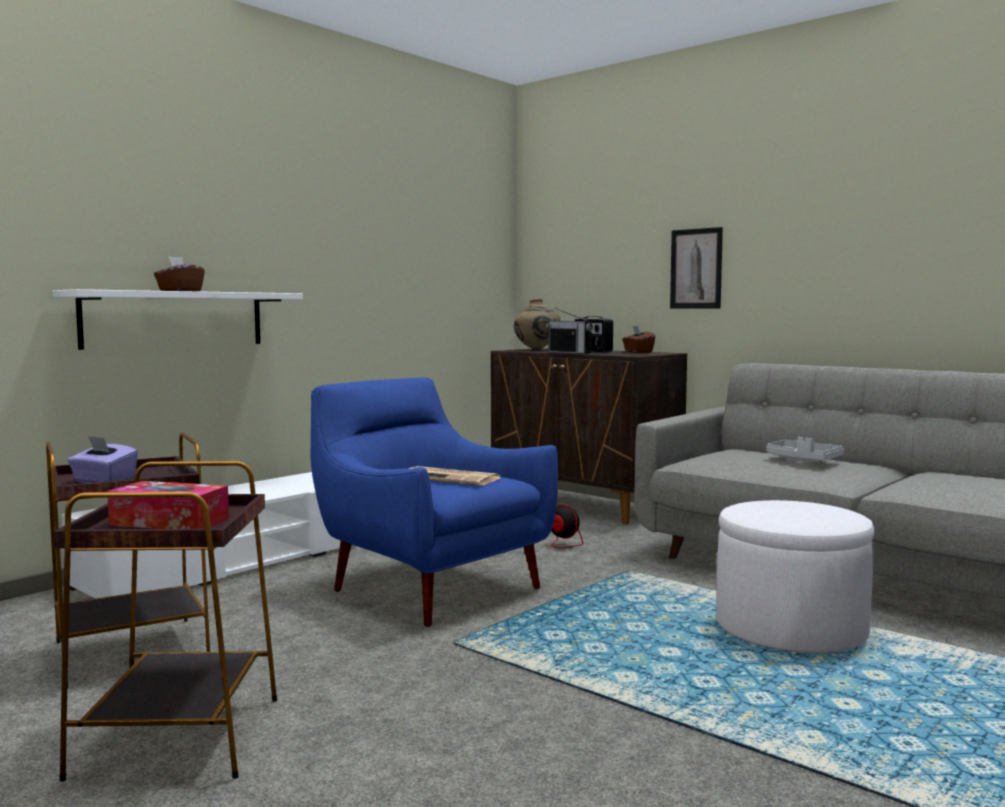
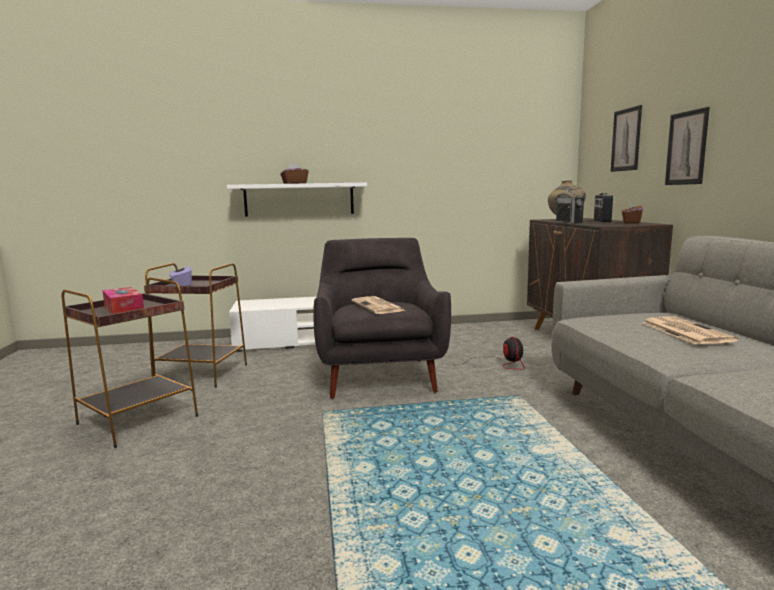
camera: 40 degrees right, 5 degrees up
blue armchair [311,378,558,627] -> grey armchair [313,238,451,399]
white ottoman [716,500,875,653] -> none
grey tray [766,437,844,461] -> newspaper [643,316,738,345]
none -> picture [611,105,642,172]

